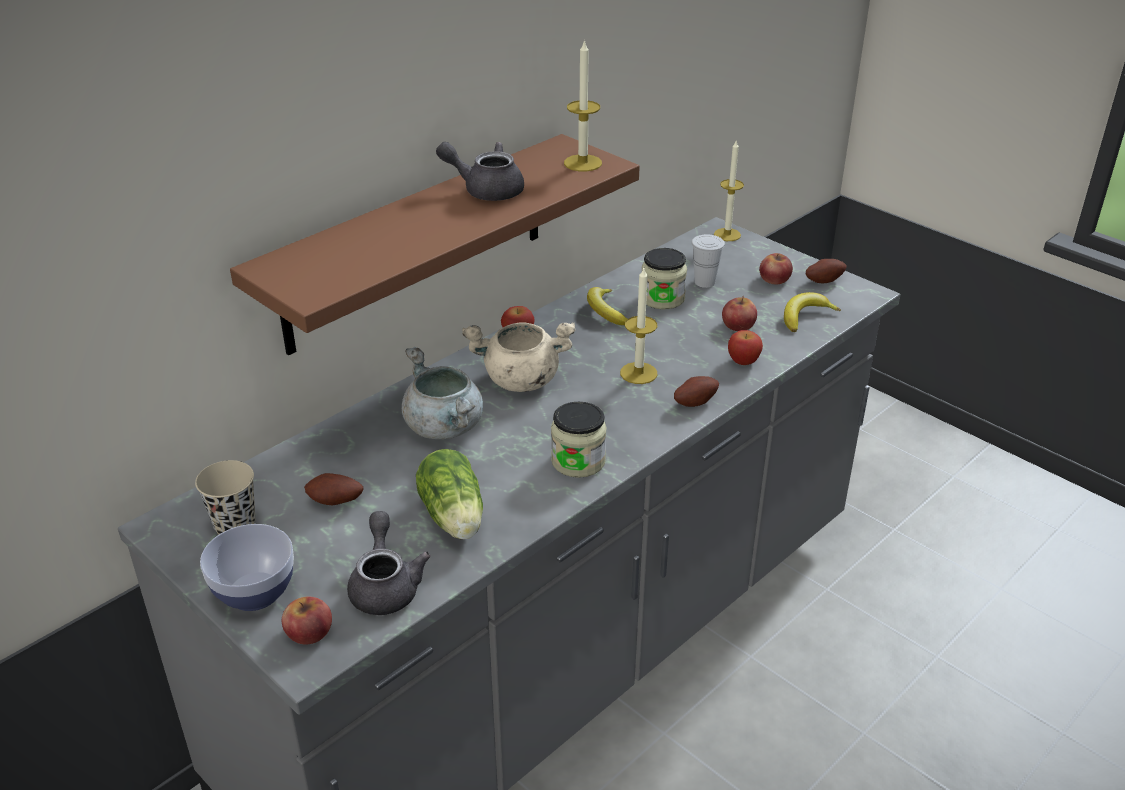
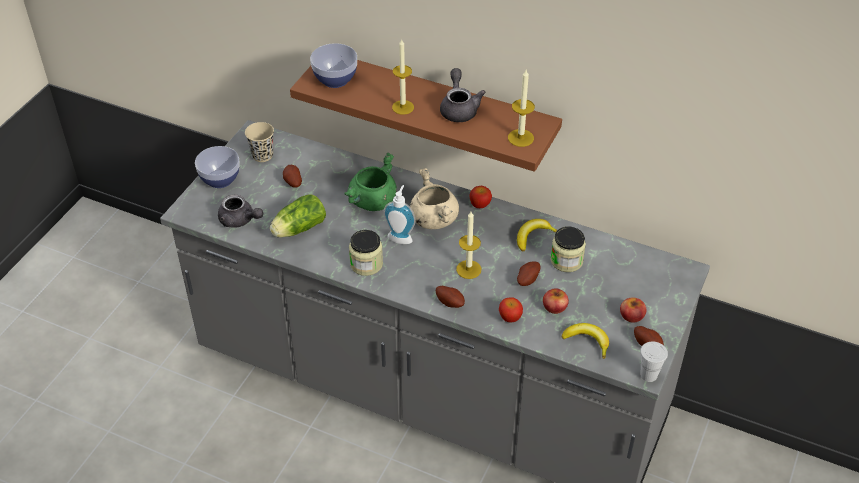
camera: 70 degrees right, 10 degrees up
apple [282,596,332,645] -> none
grey teapot [347,511,431,615] -> grey teapot turned 60 degrees clockwise [218,195,263,228]
grey cooking pot [401,347,483,439] -> green cooking pot [344,152,397,211]
white cup [692,234,725,288] -> white cup moved to [640,341,668,382]
candle [714,141,744,241] -> candle moved to [392,39,414,115]
none -> bowl [310,43,357,88]
none -> soap dispenser [383,185,416,244]
none -> potato [517,261,540,286]

